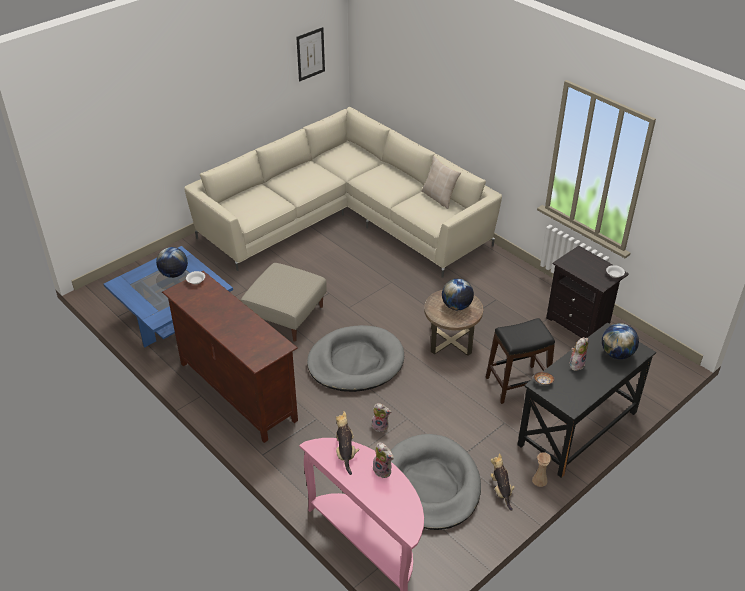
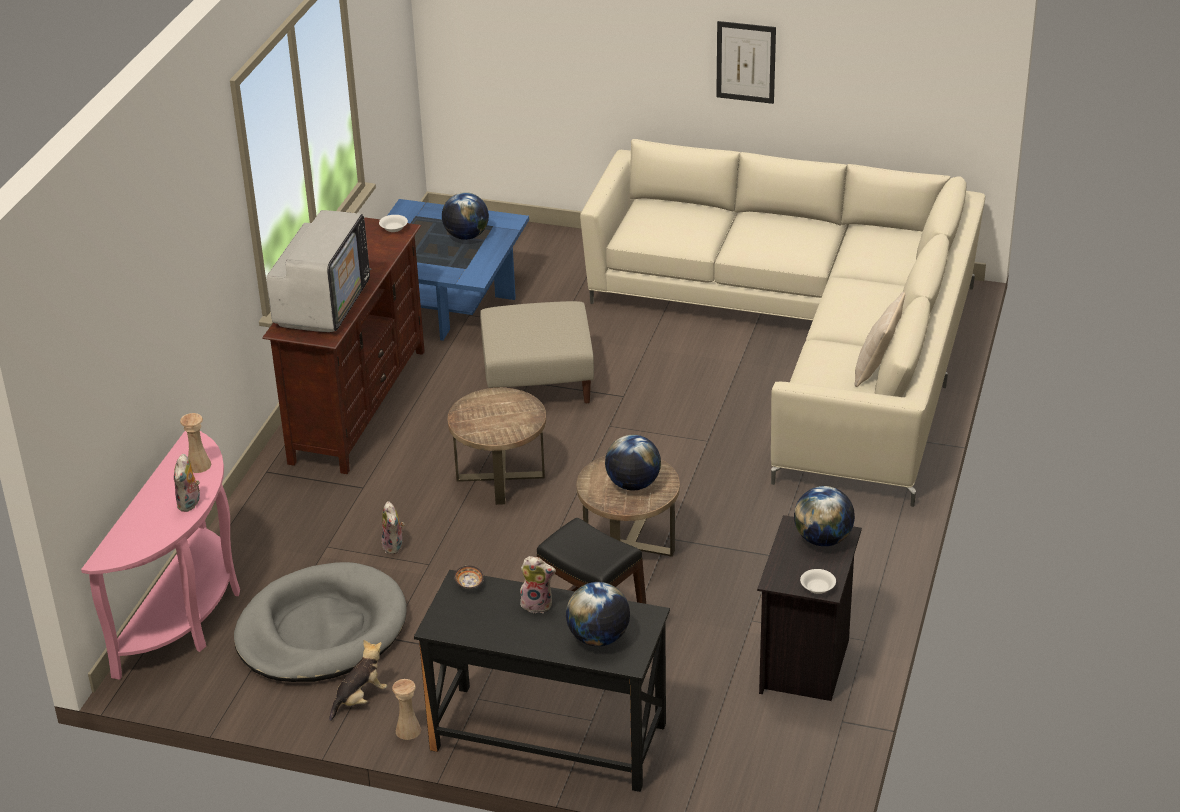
camera: 60 degrees right, 5 degrees down
picture [296,27,325,82] -> picture moved to [716,21,776,104]
grey dog bed [307,325,404,392] -> brown side table [448,388,546,505]
plush toy [336,411,359,475] -> beige vase [180,413,211,473]
none -> television [266,210,371,332]
none -> globe [794,486,855,546]

